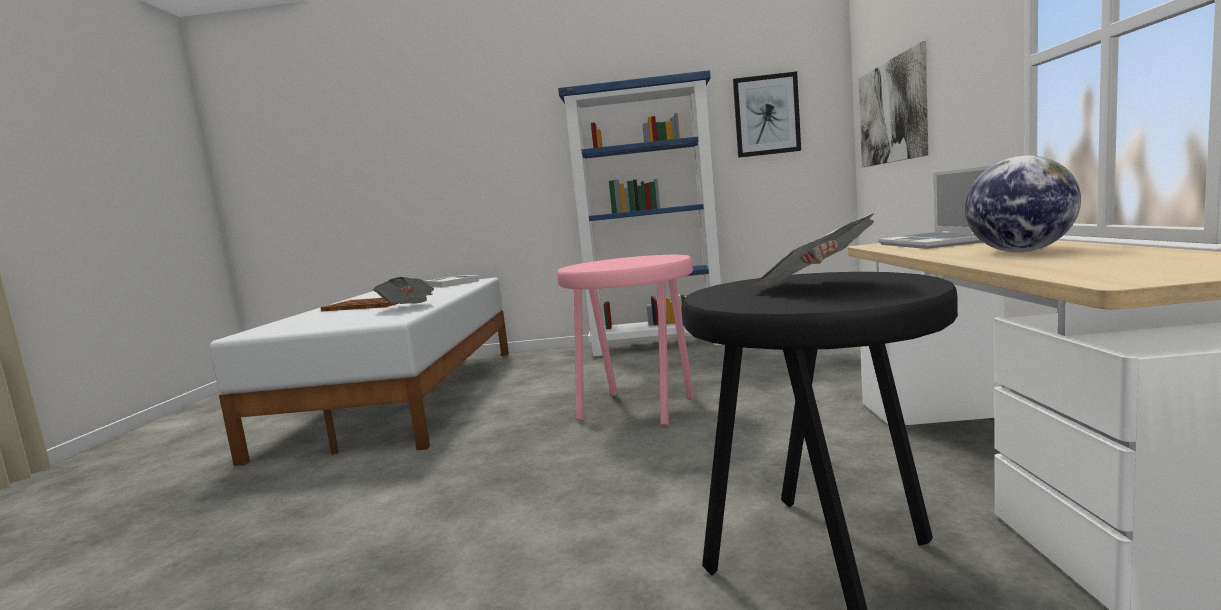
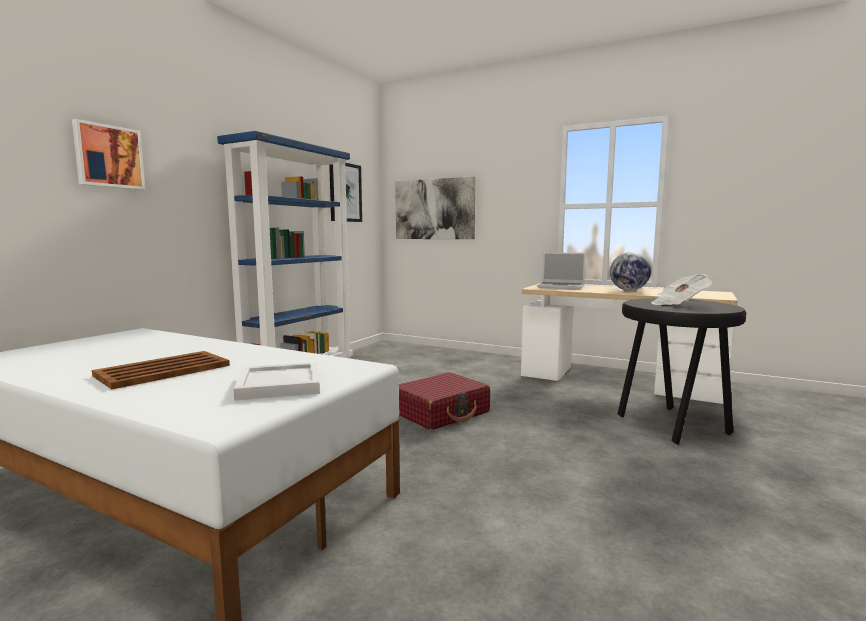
camera: 65 degrees left, 0 degrees up
newspaper [373,277,434,304] -> none
white tray [425,275,479,288] -> white tray moved to [234,362,320,401]
pink stool [557,255,694,426] -> red suitcase [399,372,490,430]
none -> picture [72,119,145,190]

